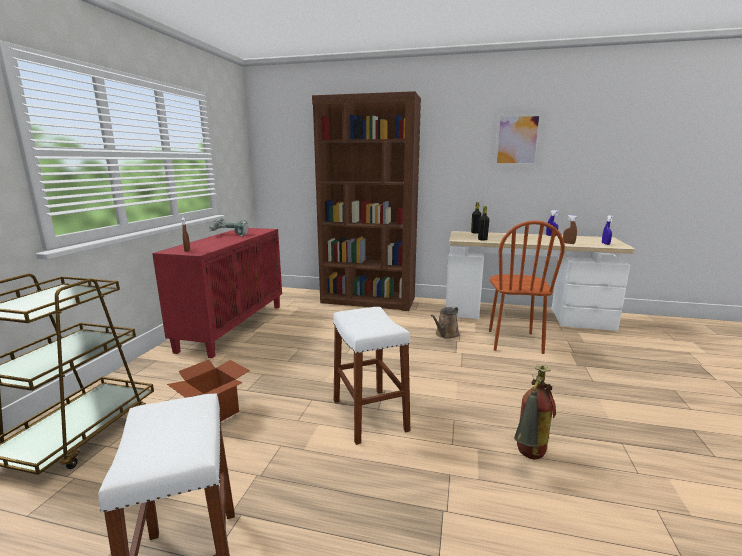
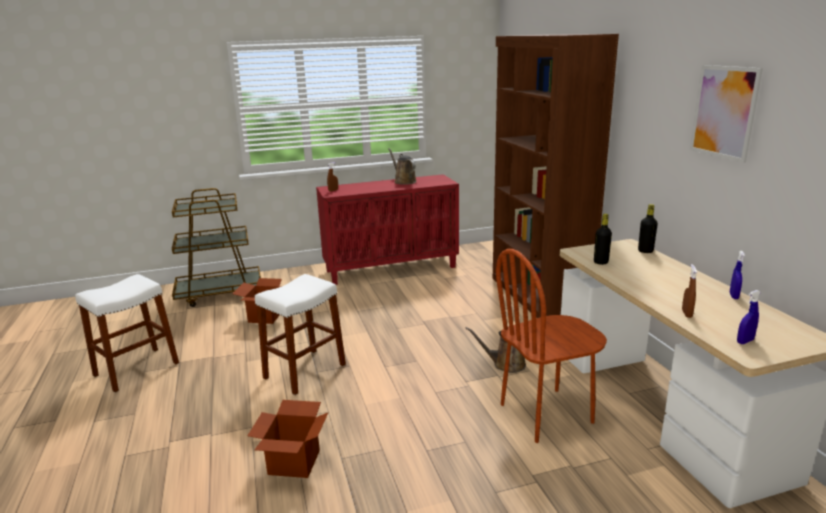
camera: 60 degrees right, 5 degrees up
power drill [209,218,248,236] -> brown watering can [388,148,417,185]
fire extinguisher [514,365,556,459] -> cardboard box [247,400,328,478]

